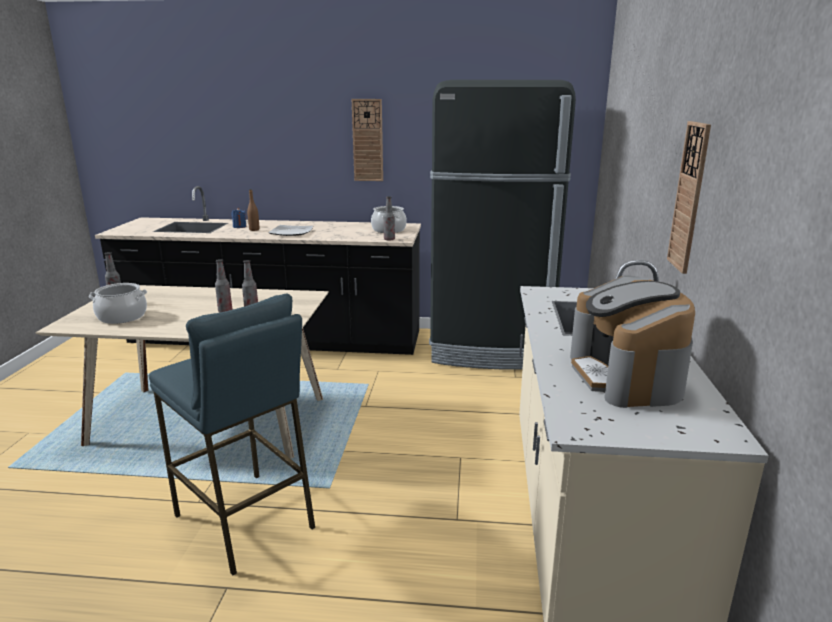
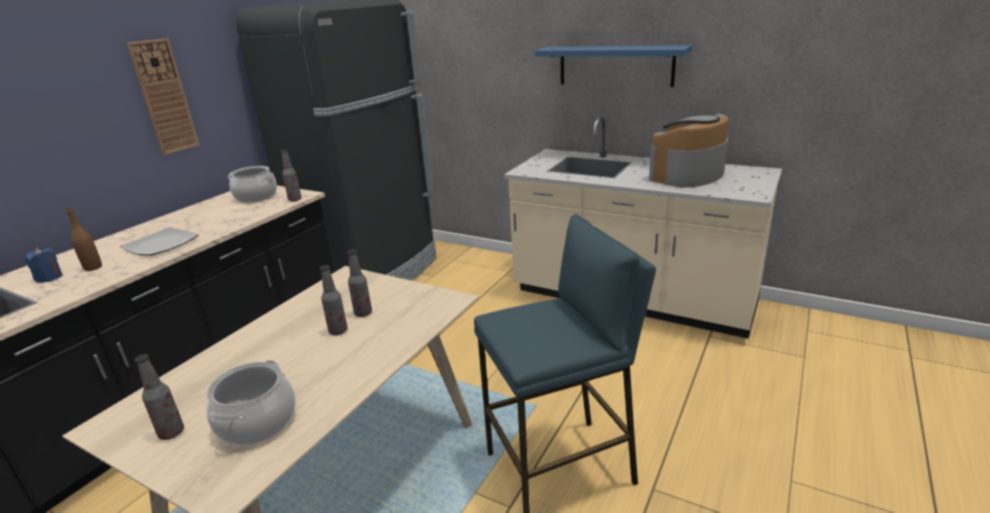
camera: 65 degrees left, 5 degrees up
coffee machine [570,276,695,408] -> coffee machine turned 120 degrees clockwise [649,114,729,188]
wall clock [667,121,711,274] -> blue shelf [535,45,693,87]

